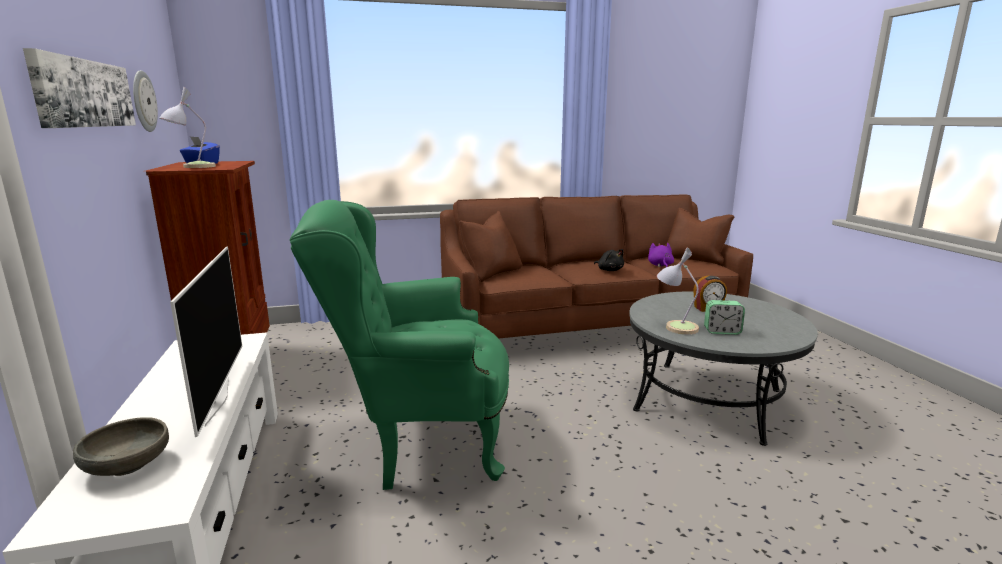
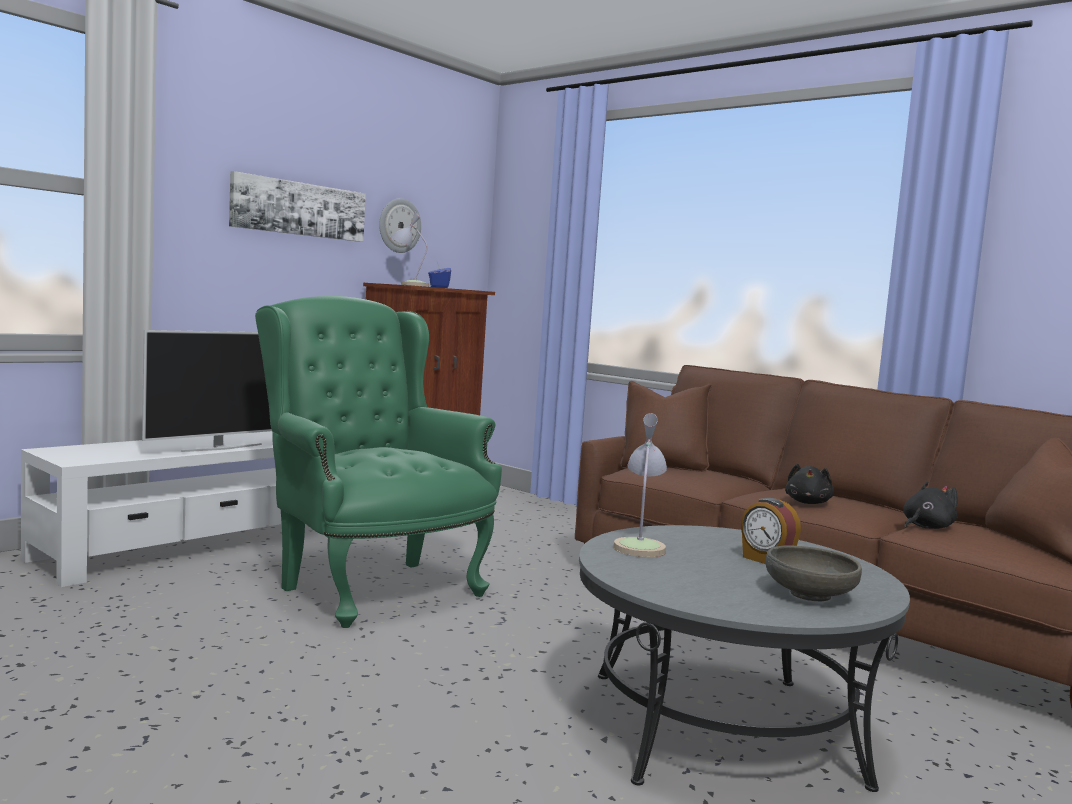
camera: 55 degrees right, 10 degrees down
grey bowl [73,417,169,476] -> grey bowl moved to [766,545,862,601]
purple plush toy [648,243,674,267] -> black plush toy [903,482,958,529]
alarm clock [704,300,745,335] -> none

